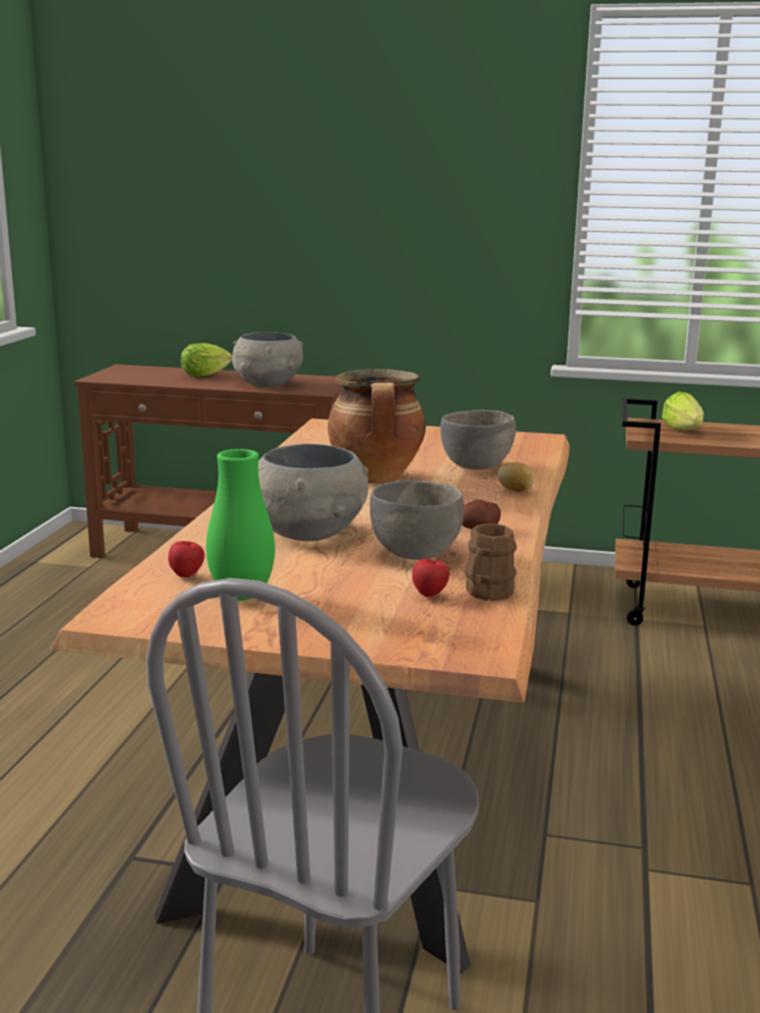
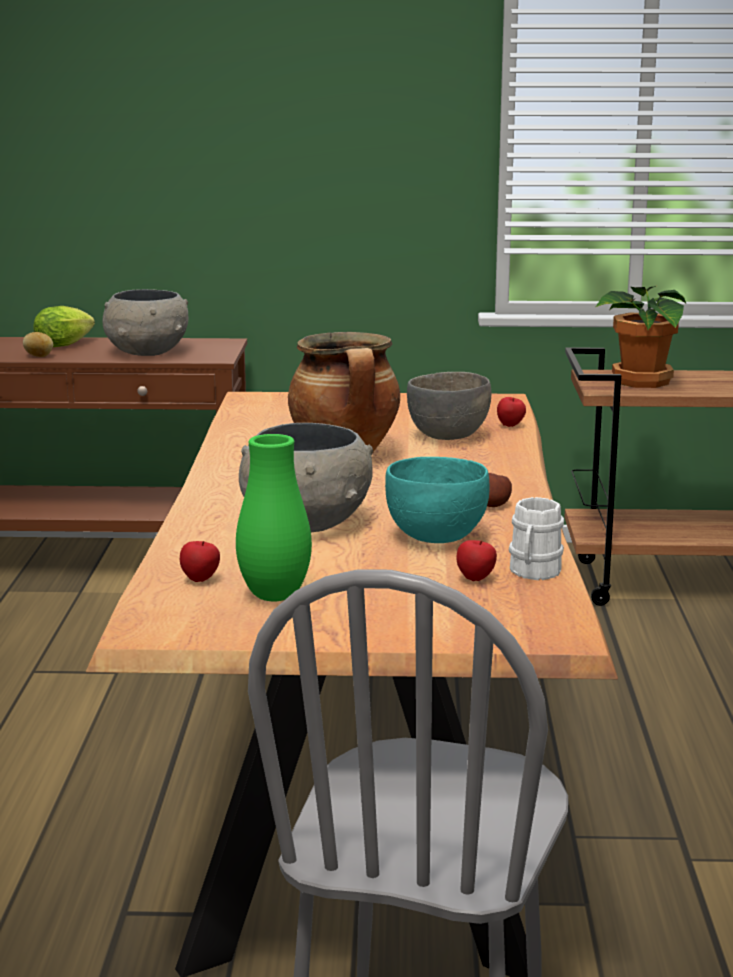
camera: 10 degrees left, 0 degrees up
grey bowl [370,480,464,560] -> turquoise bowl [385,457,490,543]
brown mug [465,523,517,601] -> white mug [509,497,564,580]
potato [498,462,535,492] -> potato moved to [23,332,53,357]
lettuce [662,391,704,430] -> potted plant [596,286,686,388]
none -> apple [497,397,526,427]

